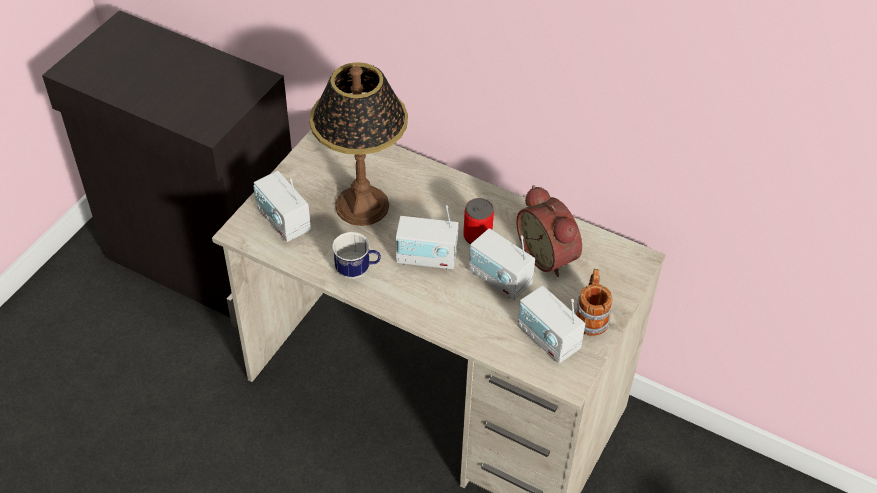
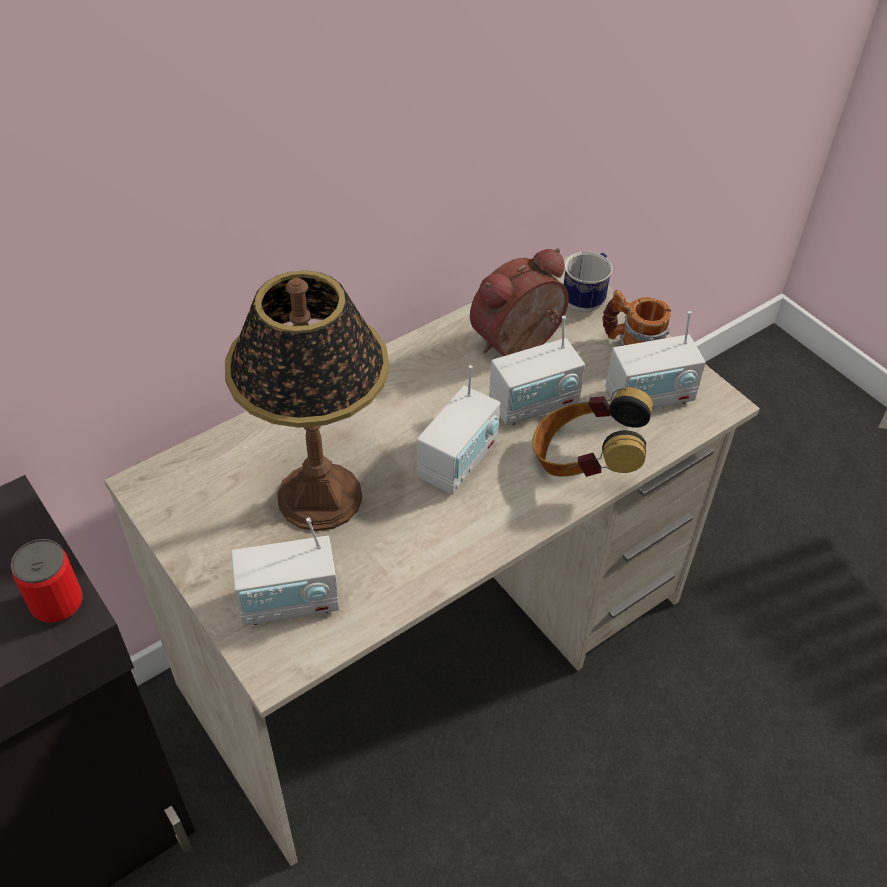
camera: 65 degrees left, 0 degrees up
mug [332,232,381,279] -> mug moved to [564,251,612,312]
can [463,198,494,244] -> can moved to [11,539,83,624]
alarm clock [516,185,582,277] -> alarm clock turned 150 degrees clockwise [470,248,569,356]
none -> headphones [532,387,653,477]

